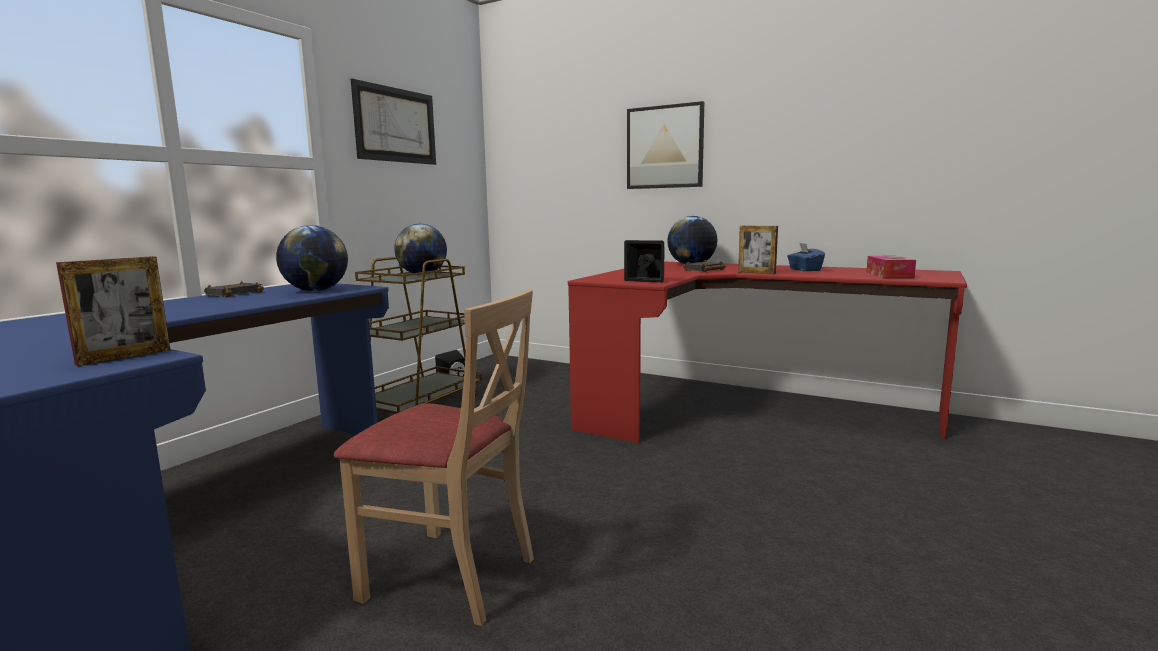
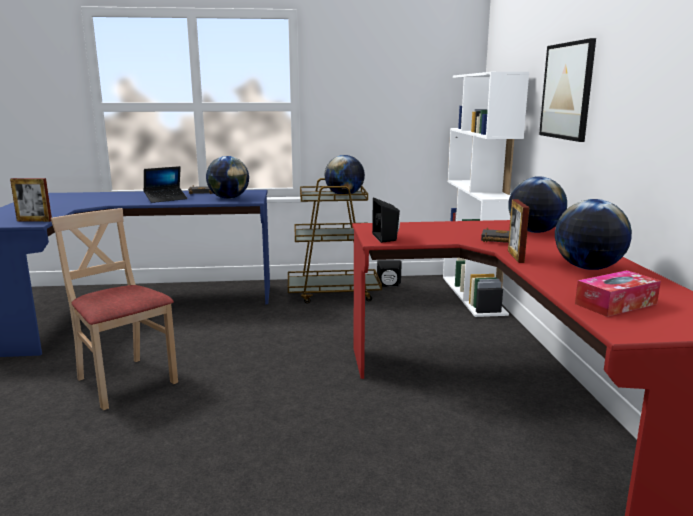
camera: 55 degrees right, 5 degrees up
beige chair [334,290,534,626] -> beige chair turned 150 degrees clockwise [51,208,178,410]
picture [351,79,436,165] -> none
blue tissue box [787,243,825,271] -> globe [555,199,632,270]
none -> laptop [144,166,188,203]
none -> white bookcase [443,72,529,317]

